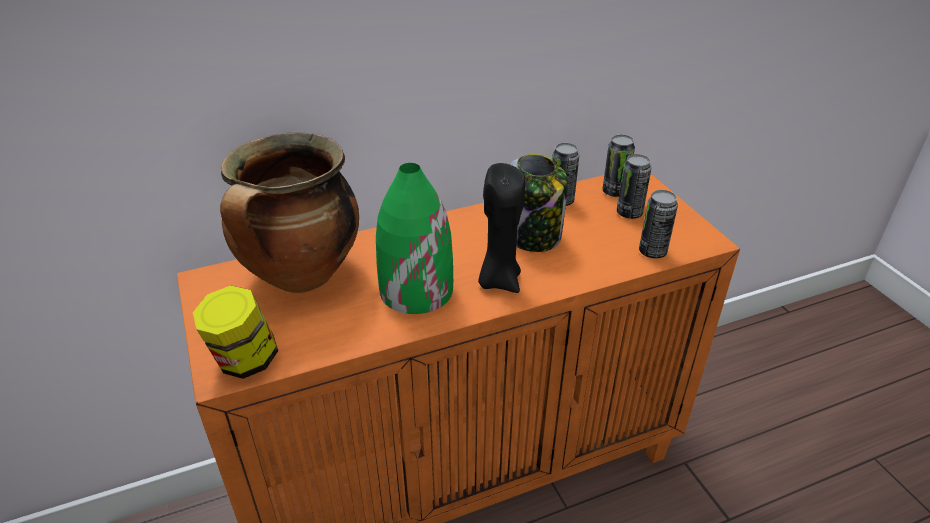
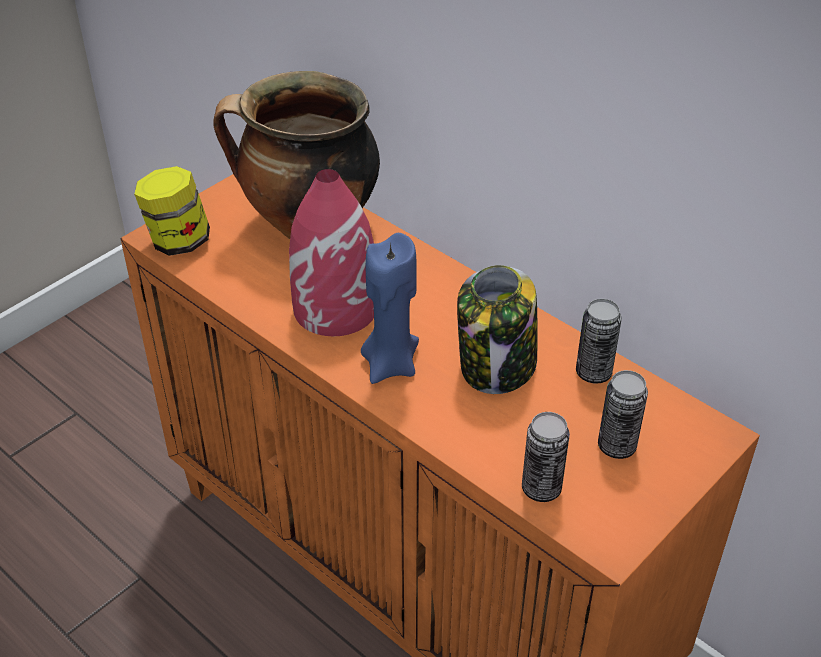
camera: 65 degrees right, 5 degrees up
green vase [376,163,453,314] -> red vase [289,169,374,336]
black candle [478,163,525,293] -> blue candle [361,233,419,384]
can [602,135,635,197] -> none

